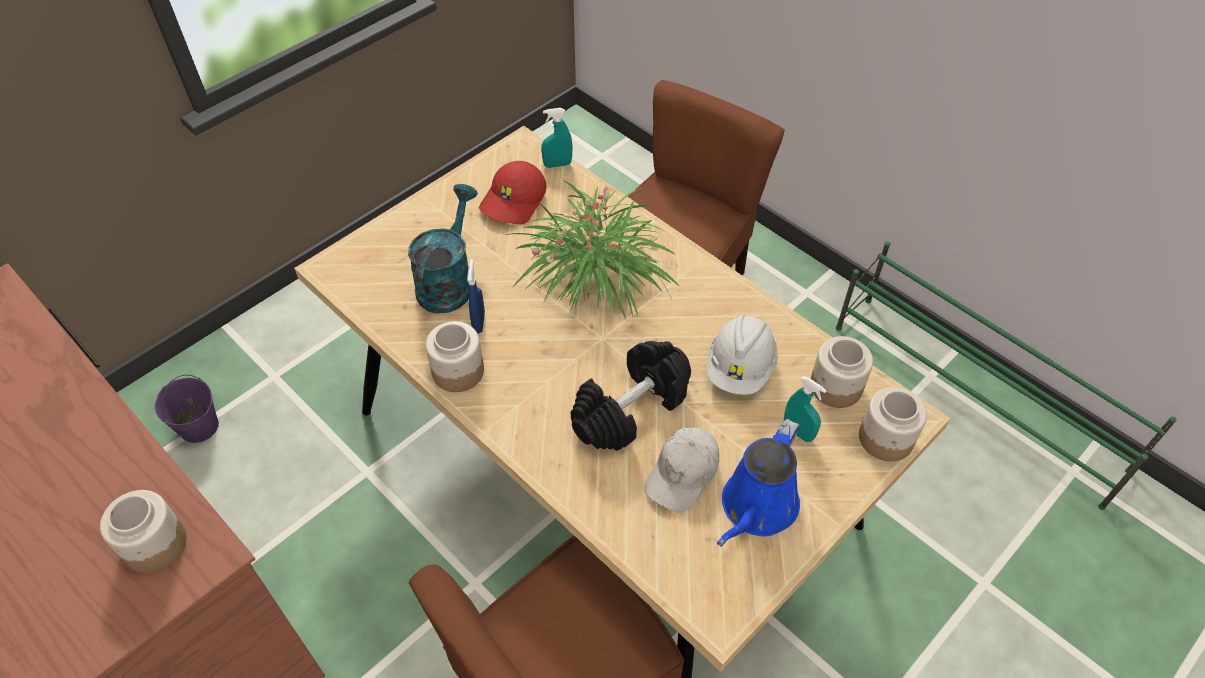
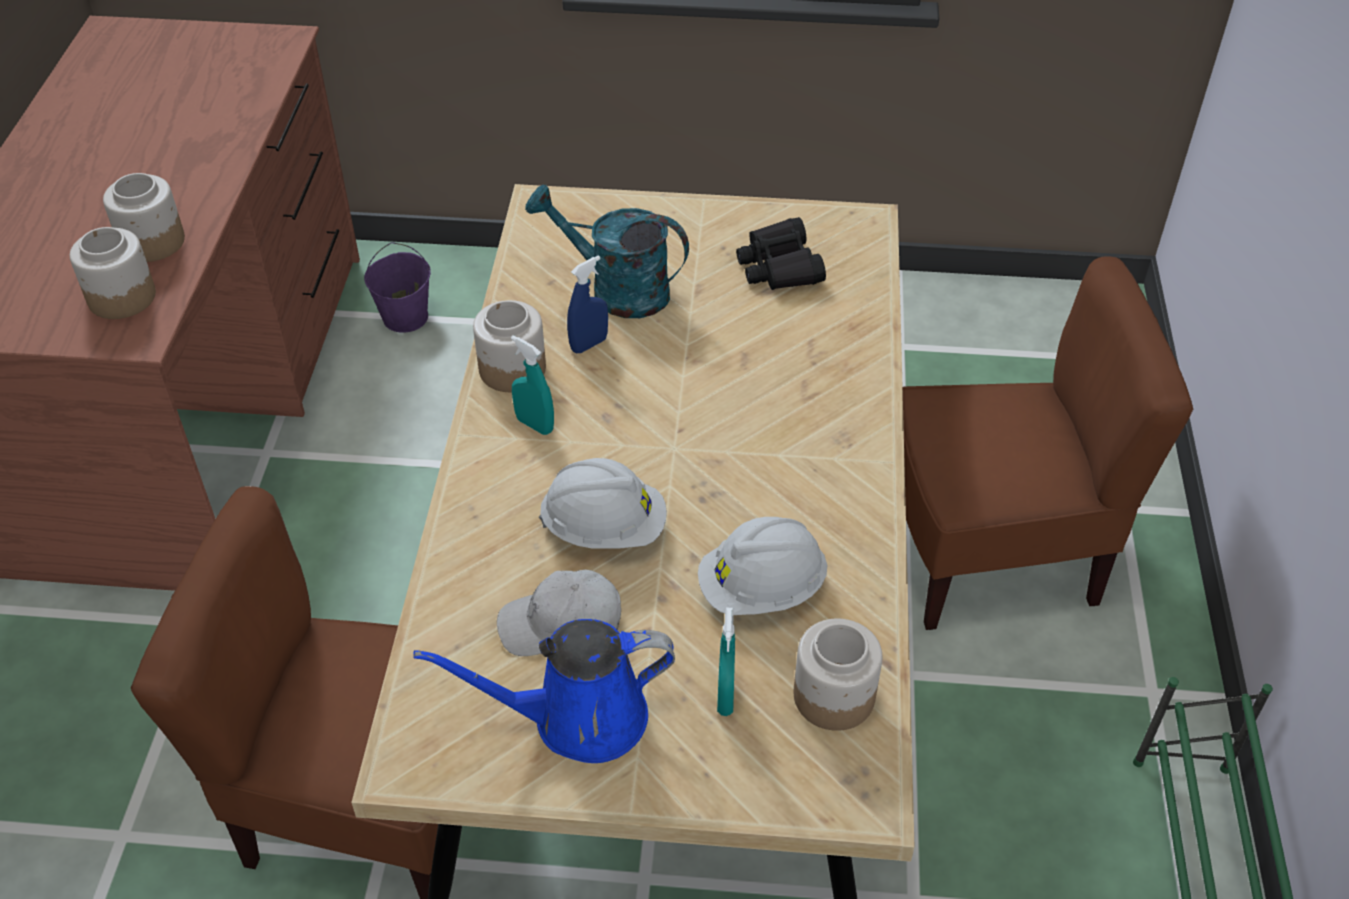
camera: 50 degrees right, 5 degrees down
turquoise watering can [408,184,478,314] -> turquoise watering can turned 135 degrees counterclockwise [525,184,689,318]
red cap [479,161,546,225] -> black binoculars [736,217,826,290]
potted plant [504,181,679,319] -> none
turquoise spray bottle [541,108,573,168] -> turquoise spray bottle moved to [511,335,554,435]
black dumbbell [571,341,691,451] -> white hard hat [539,458,667,549]
jar [859,387,927,462] -> jar moved to [103,173,185,262]

